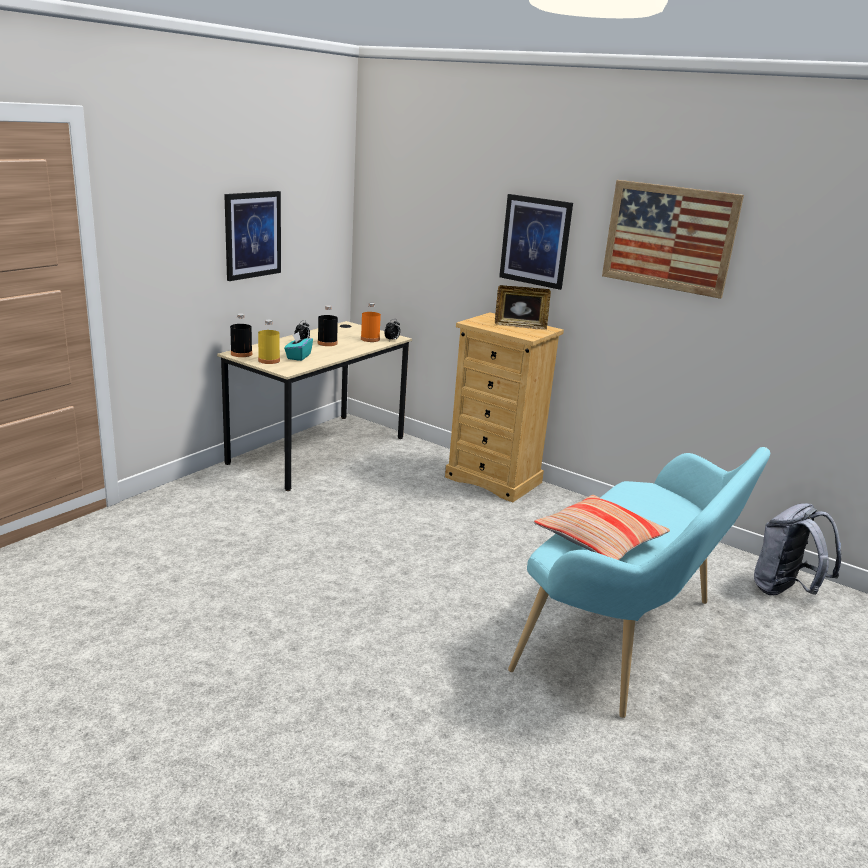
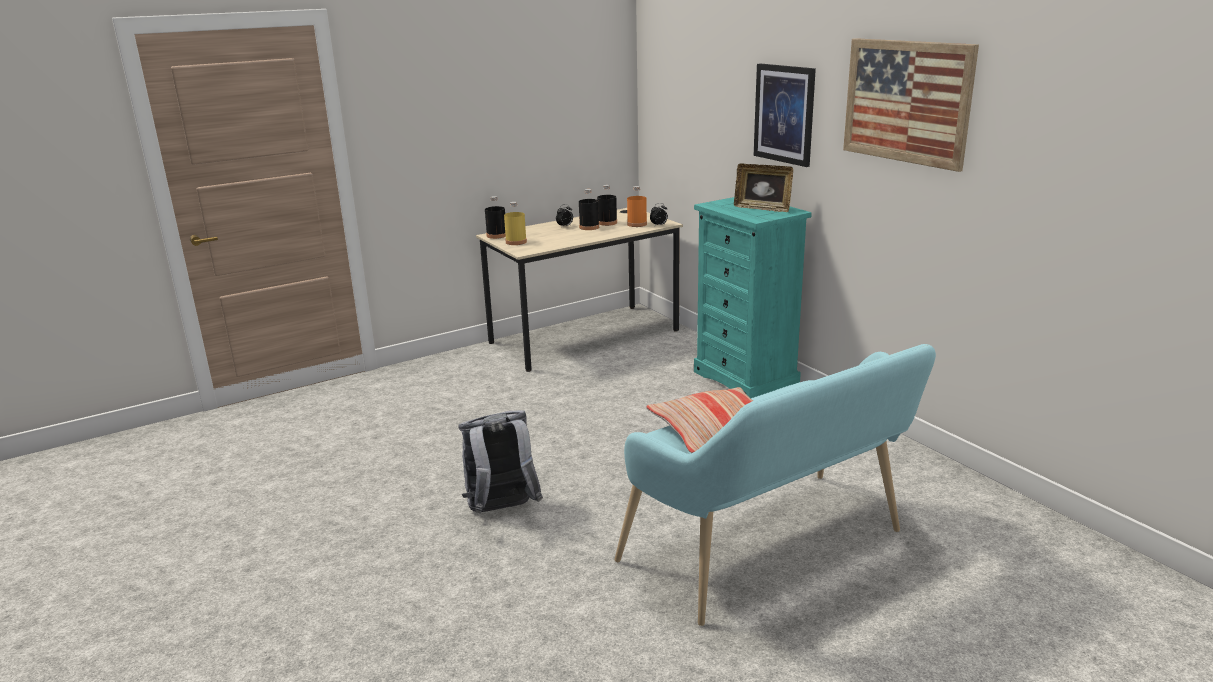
camera: 25 degrees right, 0 degrees up
picture [224,191,281,281] -> none
turquoise tissue box [284,332,313,361] -> none
beige dresser [445,312,564,502] -> turquoise dresser [694,197,812,398]
grey backpack [754,503,841,595] -> grey backpack moved to [458,410,543,513]
none -> black bottle [597,185,617,226]

